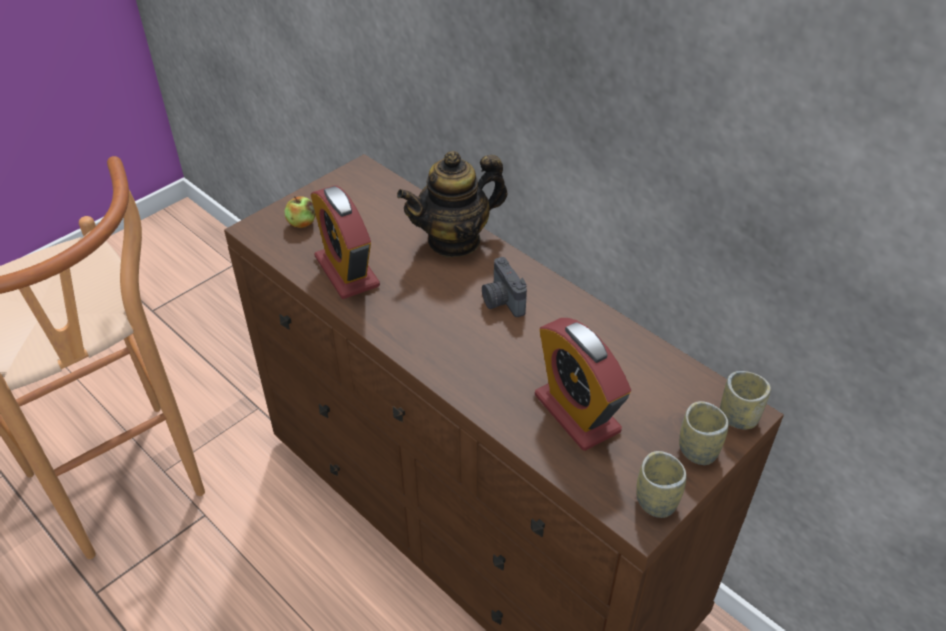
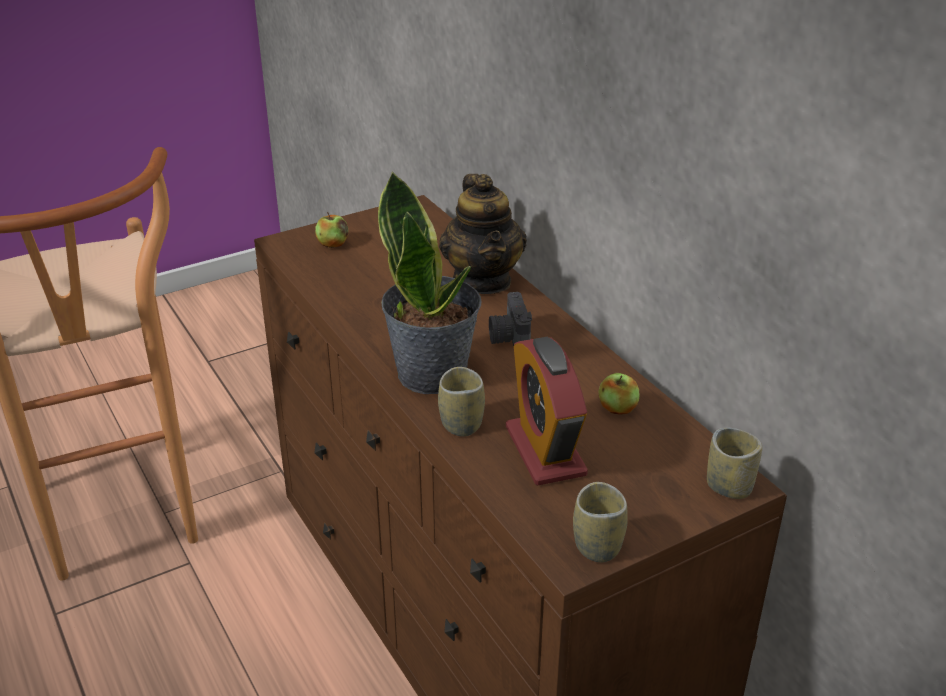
camera: 15 degrees right, 10 degrees down
alarm clock [311,185,380,299] -> none
teapot [397,151,507,257] -> teapot turned 90 degrees counterclockwise [439,174,527,294]
cup [679,401,729,465] -> cup moved to [438,367,485,436]
none -> potted plant [378,171,481,394]
none -> apple [599,373,639,415]

